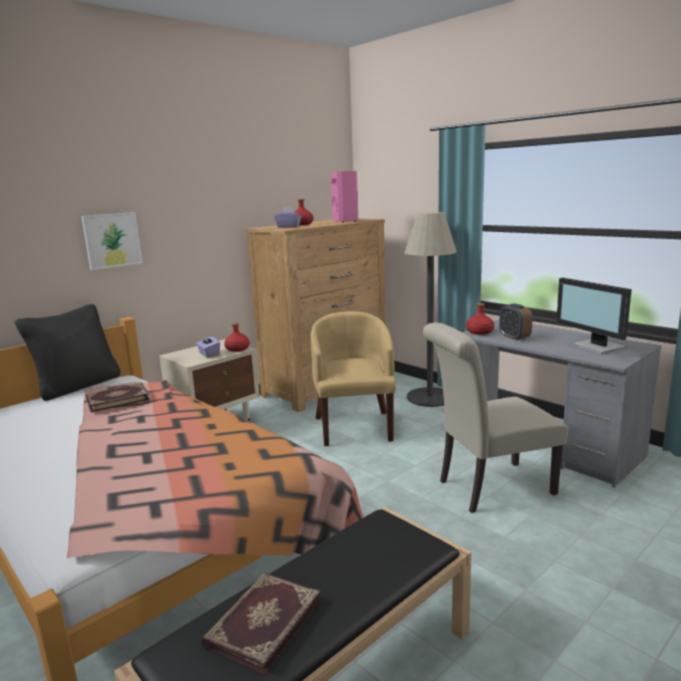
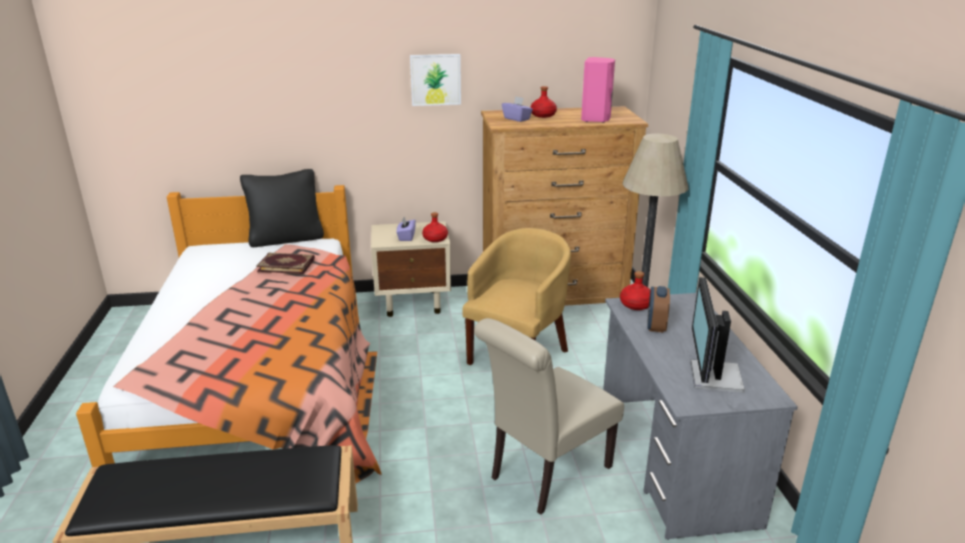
camera: 35 degrees right, 10 degrees up
picture [82,212,143,270] -> picture moved to [410,54,461,106]
book [201,572,321,676] -> none
beige chair [423,323,568,513] -> beige chair turned 60 degrees counterclockwise [474,318,624,515]

